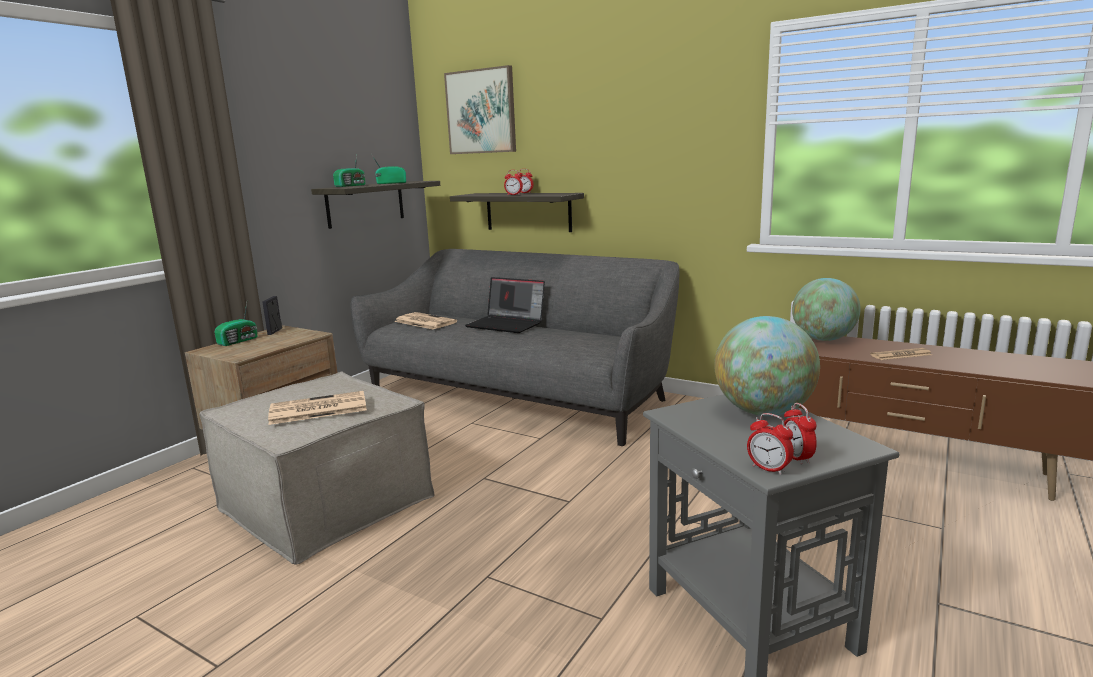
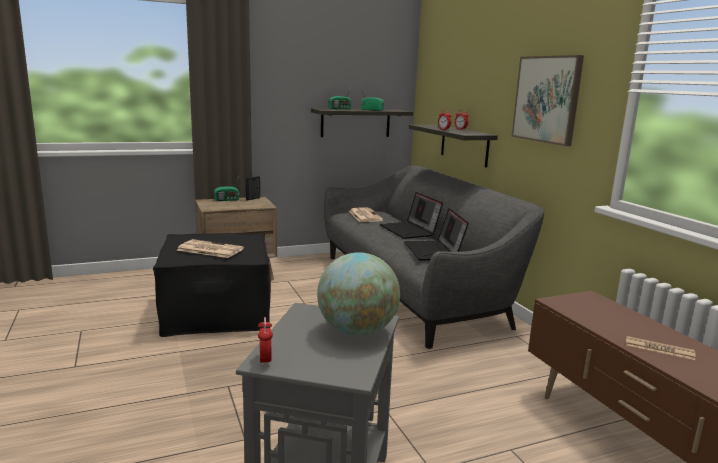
camera: 35 degrees right, 0 degrees up
beige ottoman [199,372,434,565] -> black ottoman [153,233,271,337]
picture [444,65,516,154] -> picture moved to [511,55,584,146]
alarm clock [784,403,817,465] -> none
globe [792,278,861,341] -> none
none -> laptop [404,209,469,260]

